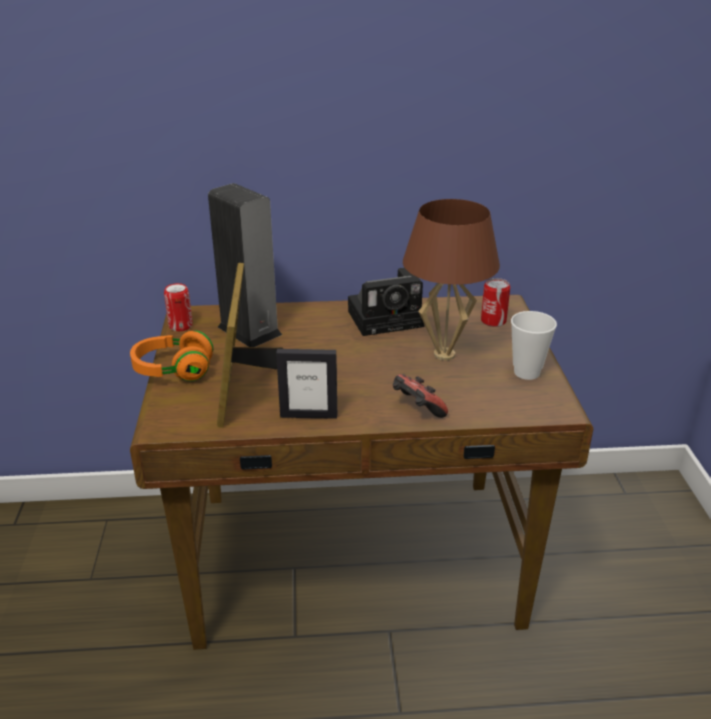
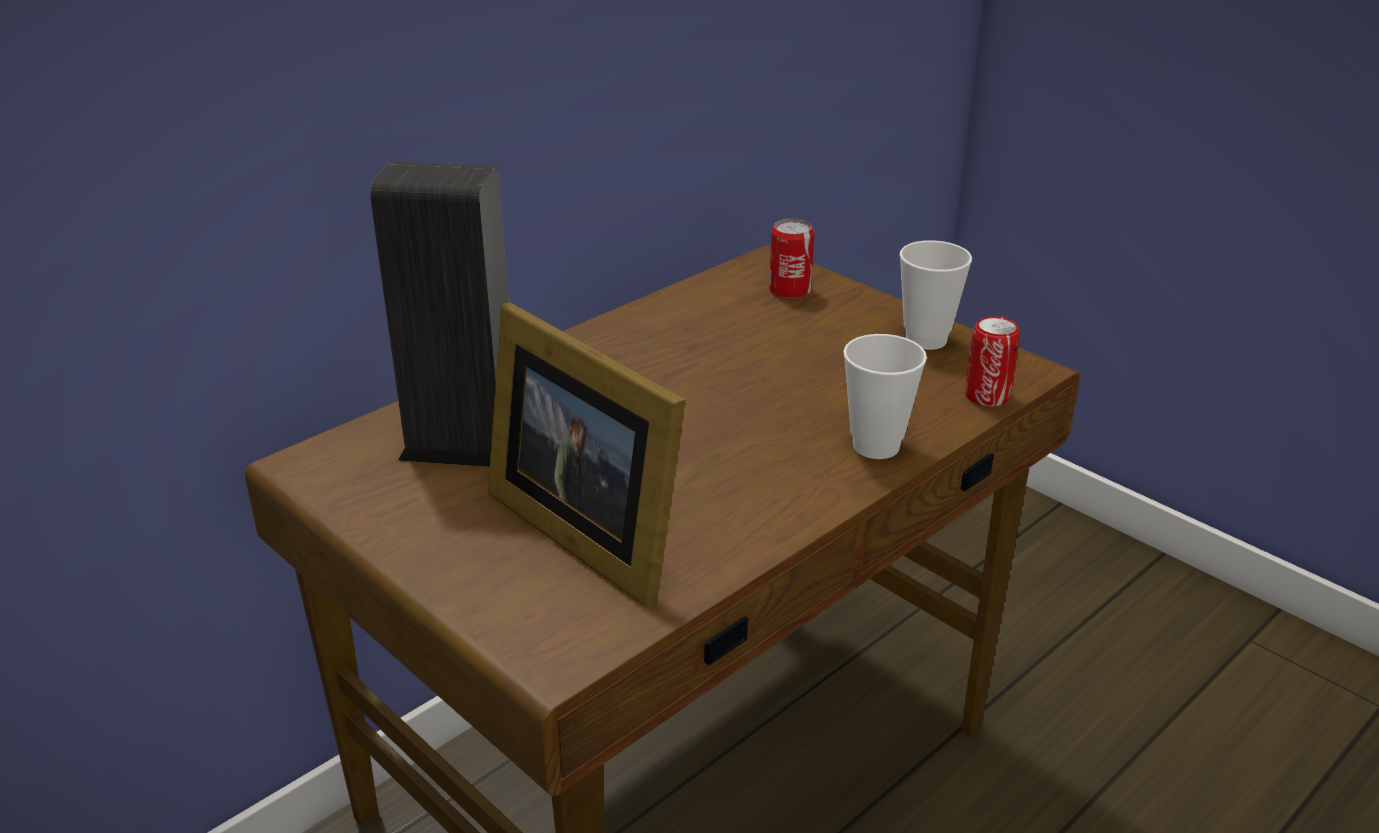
camera: 40 degrees left, 0 degrees up
orange headphones [130,331,213,381] -> none
can [164,283,193,331] -> can moved to [965,316,1020,407]
picture frame [276,349,337,419] -> none
camera [348,267,424,336] -> none
game controller [393,374,448,418] -> cup [843,334,927,459]
brown table lamp [403,199,500,361] -> none

